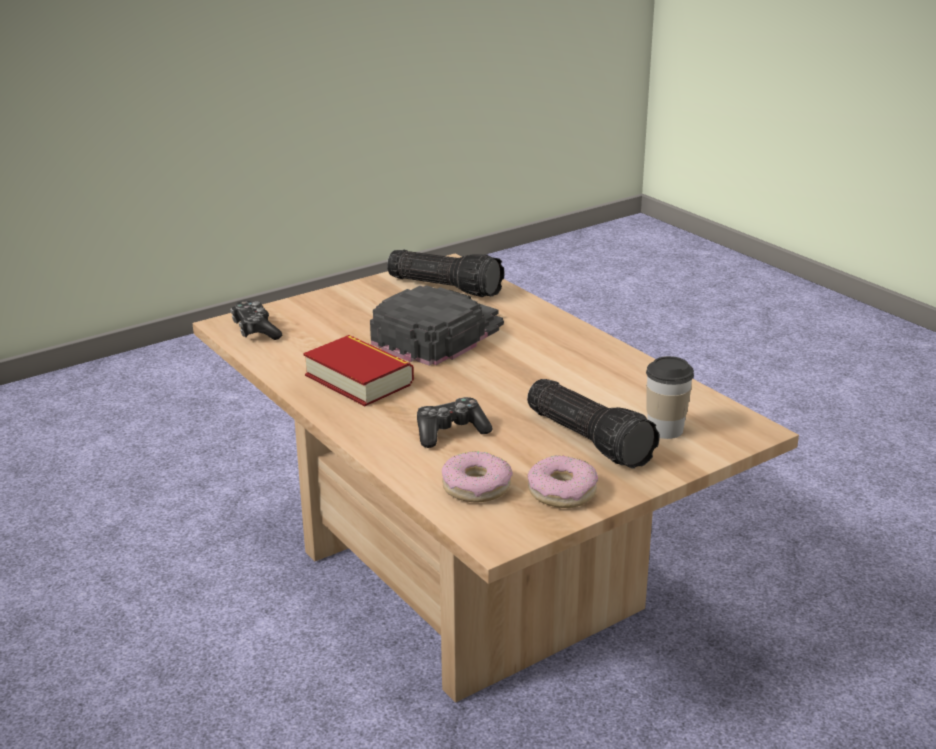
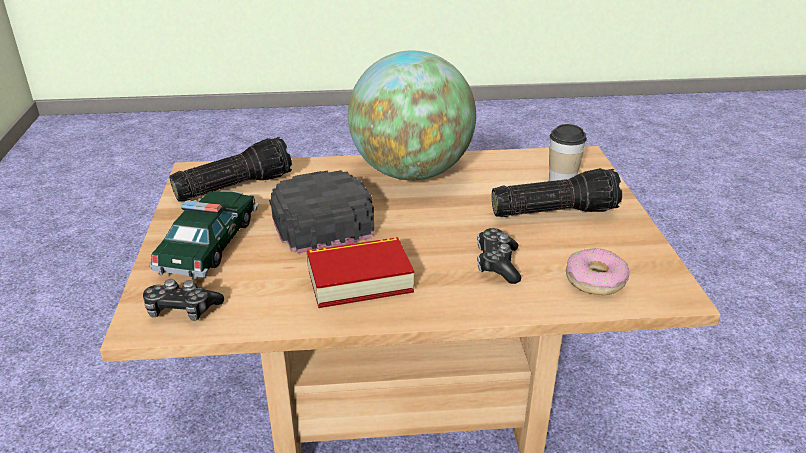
camera: 60 degrees left, 5 degrees up
donut [527,455,598,508] -> none
none -> toy car [149,191,258,280]
none -> globe [348,50,476,180]

